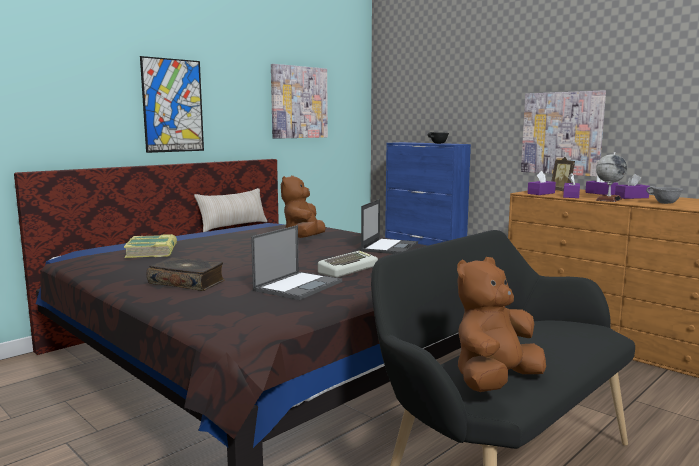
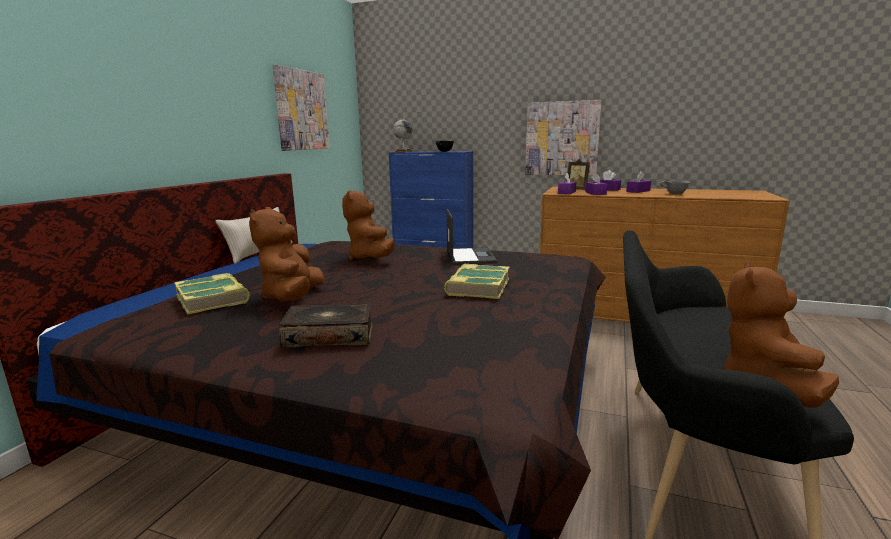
camera: 25 degrees left, 5 degrees up
picture [140,56,204,153] -> none
laptop [251,225,342,300] -> none
keyboard [318,251,378,278] -> book [444,263,509,299]
globe [596,152,627,202] -> globe moved to [393,119,413,152]
none -> brown plush toy [249,207,324,301]

